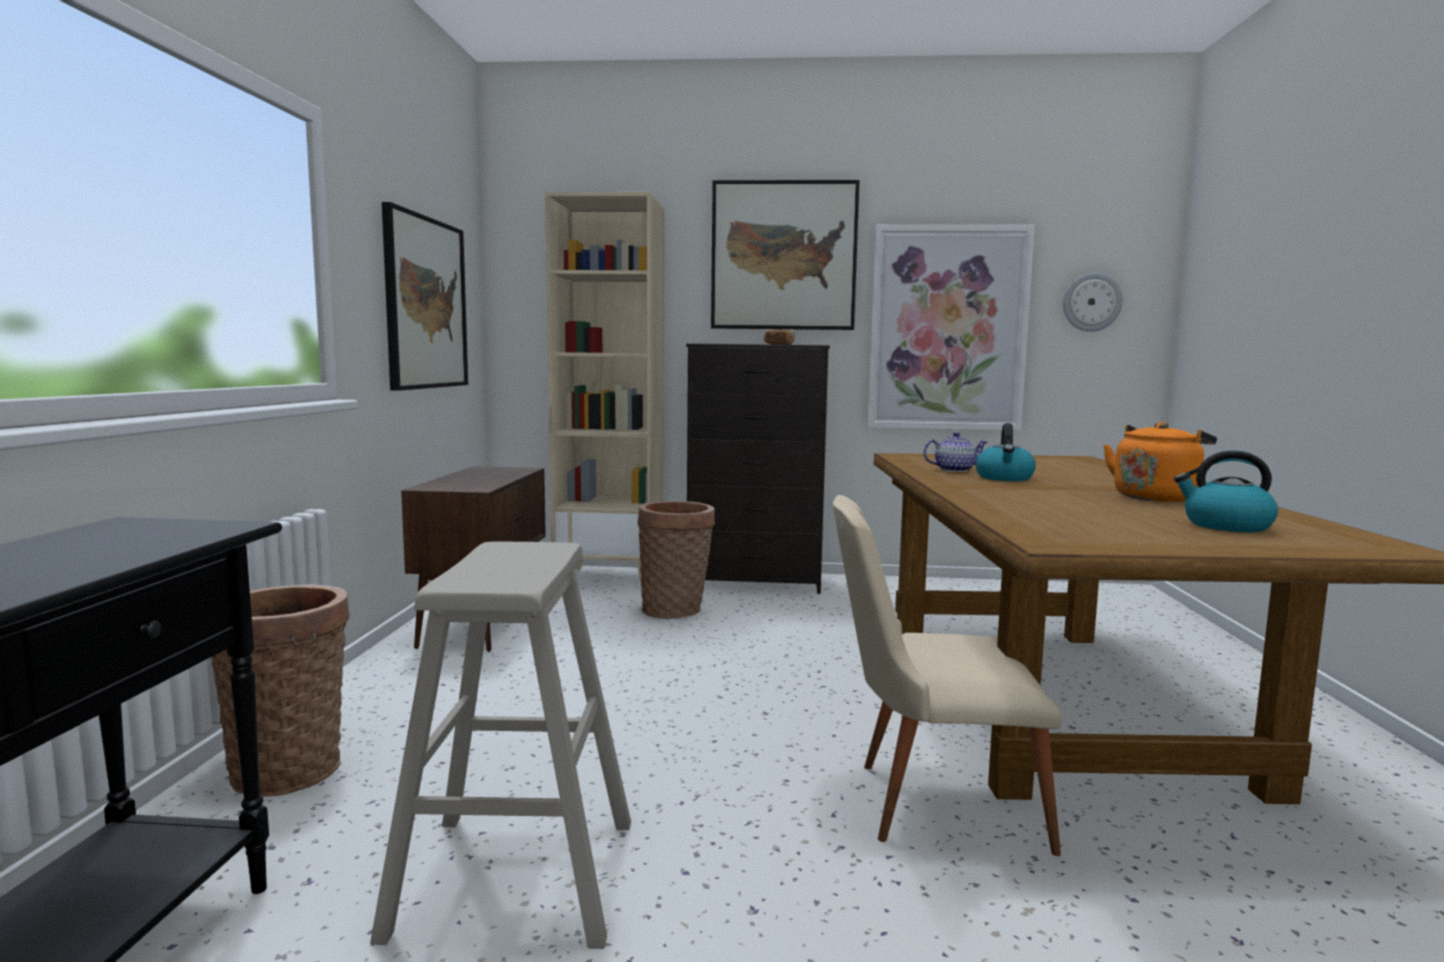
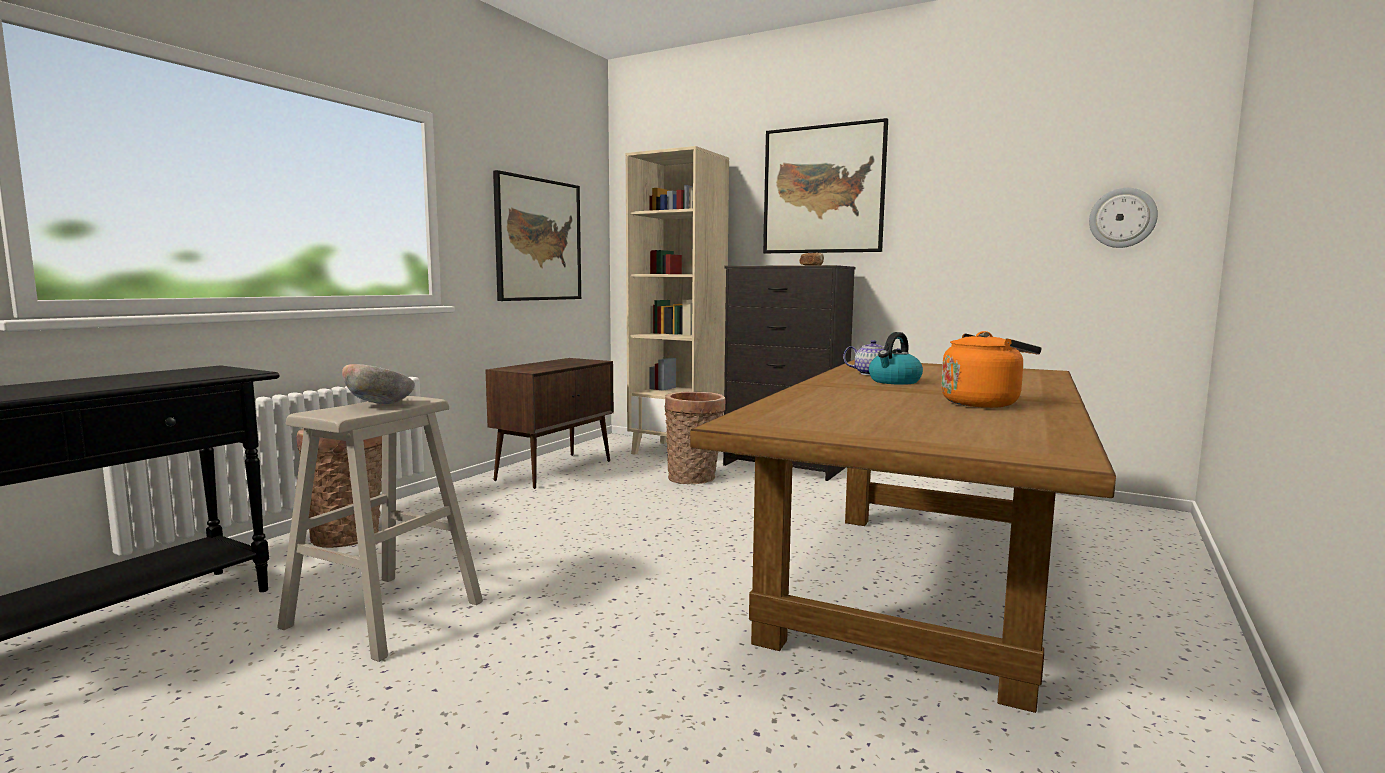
camera: 25 degrees right, 0 degrees up
beige chair [832,495,1062,856] -> none
picture [867,225,1035,431] -> none
kettle [1174,450,1278,532] -> none
none -> bowl [342,364,415,404]

